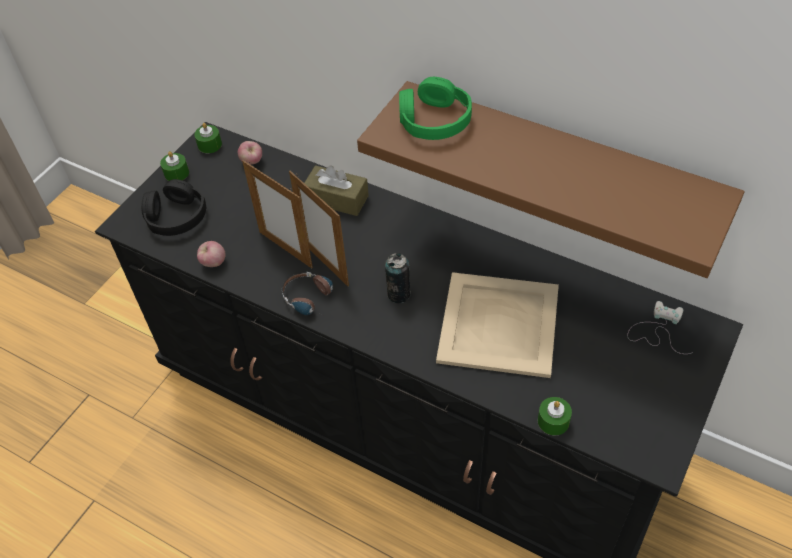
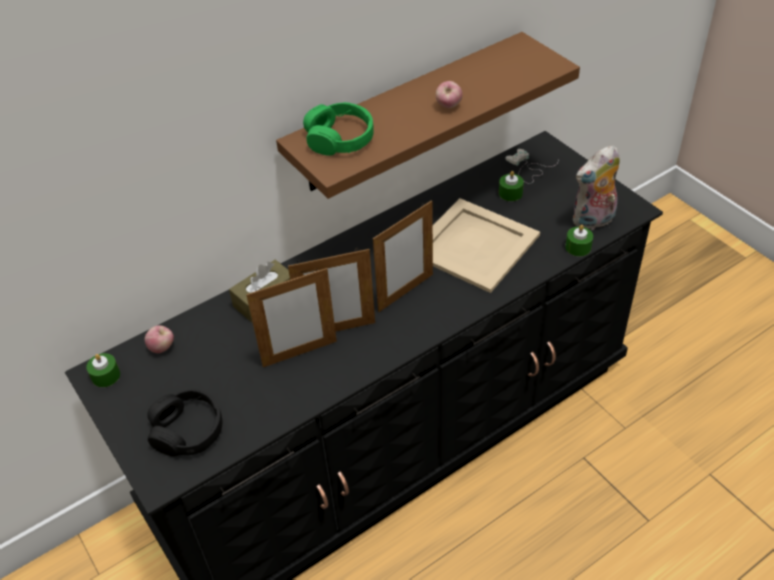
camera: 65 degrees left, 5 degrees down
green candle [160,151,189,181] -> green candle moved to [499,171,524,201]
apple [197,241,226,267] -> apple moved to [436,81,463,108]
headphones [282,272,333,319] -> none
can [385,253,411,303] -> picture frame [373,200,433,312]
none -> plush toy [573,145,620,230]

